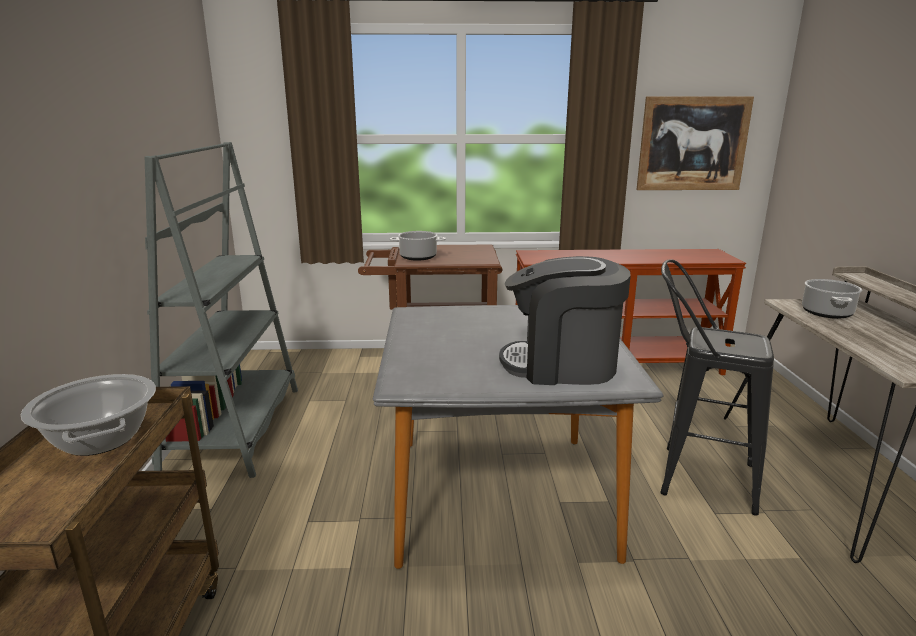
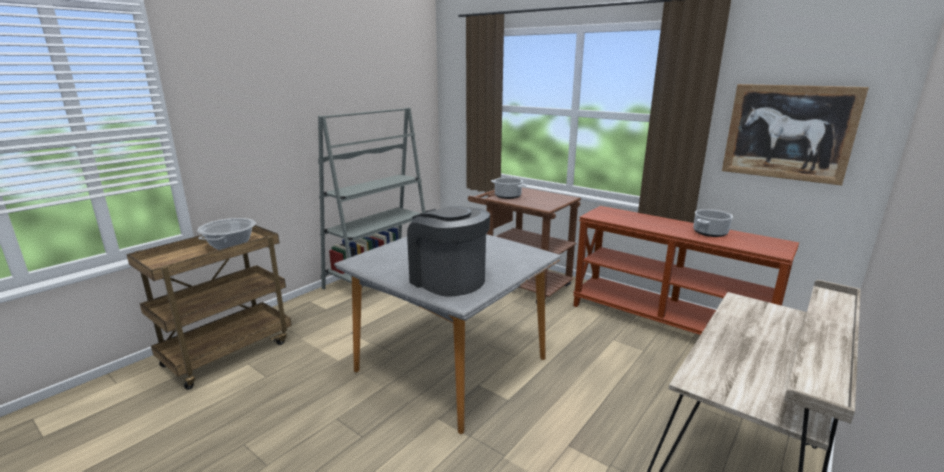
camera: 40 degrees right, 0 degrees up
black stool [660,259,774,516] -> none
cooking pot [802,279,862,319] -> cooking pot moved to [693,209,733,237]

